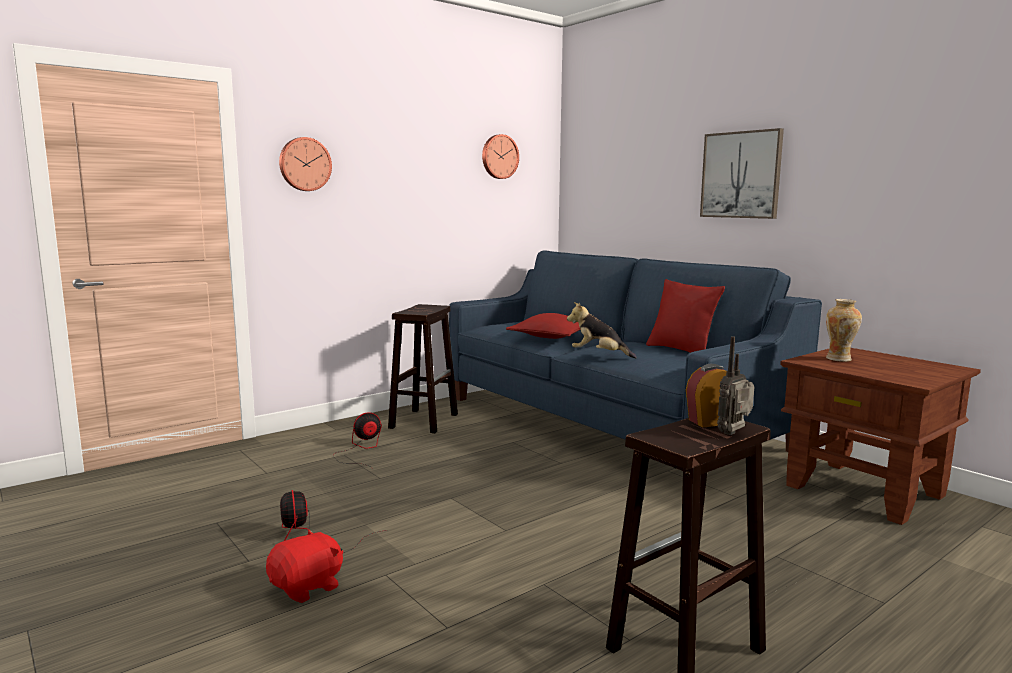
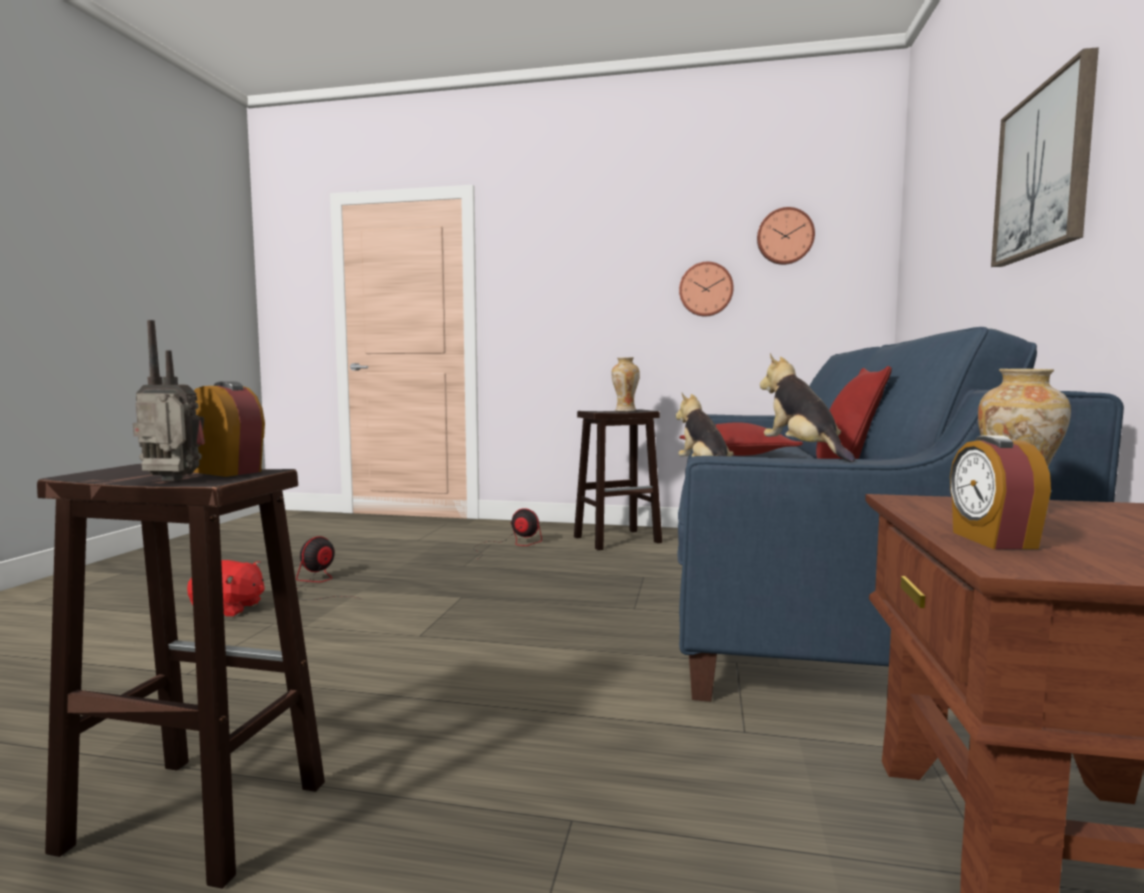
camera: 50 degrees right, 5 degrees down
wall clock [279,137,332,191] -> wall clock moved to [679,262,734,317]
none -> vase [611,357,640,412]
none -> plush toy [760,353,855,462]
none -> alarm clock [950,436,1051,549]

